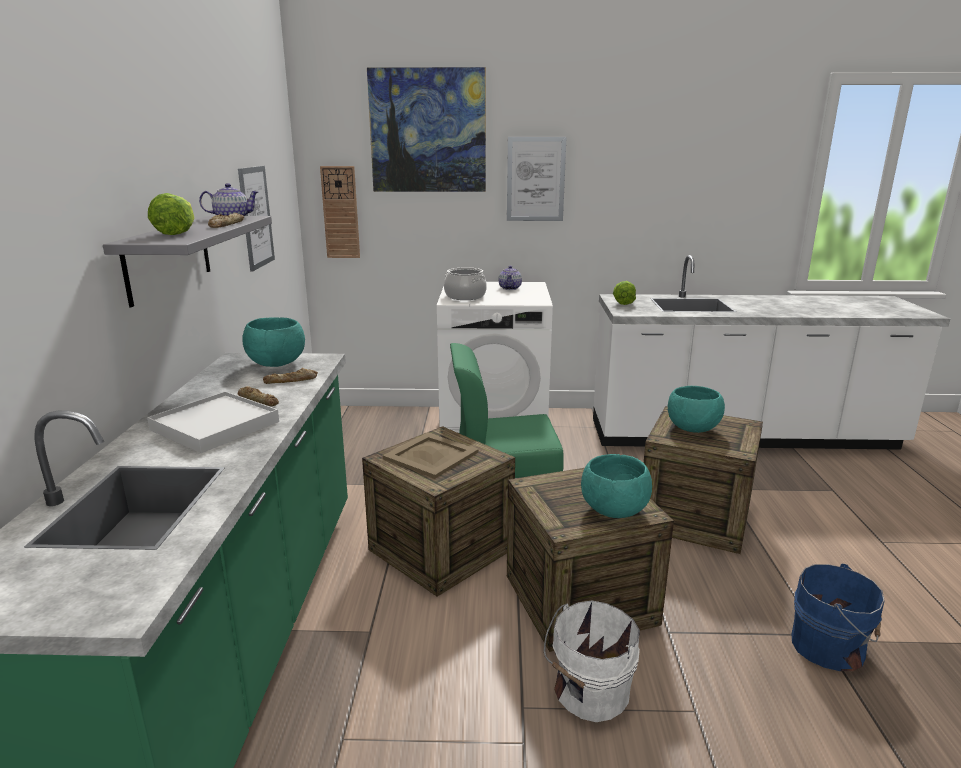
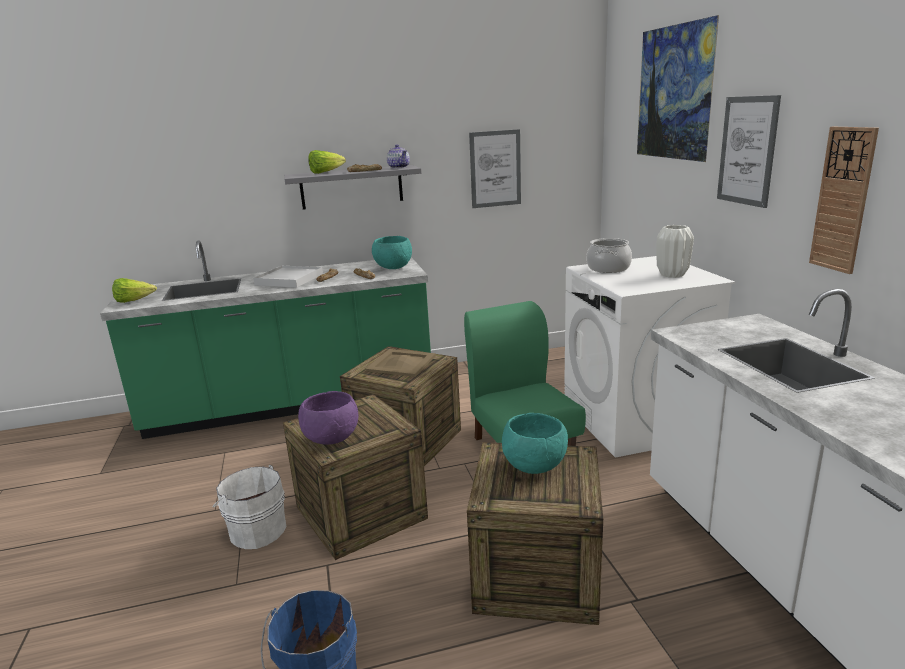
camera: 75 degrees right, 0 degrees up
wall clock [320,166,360,258] -> wall clock moved to [809,127,879,274]
teapot [498,266,522,290] -> white vase [657,225,694,278]
turquoise bowl [581,454,652,518] -> purple bowl [298,391,359,445]
lettuce [613,281,636,305] -> lettuce moved to [112,278,157,303]

